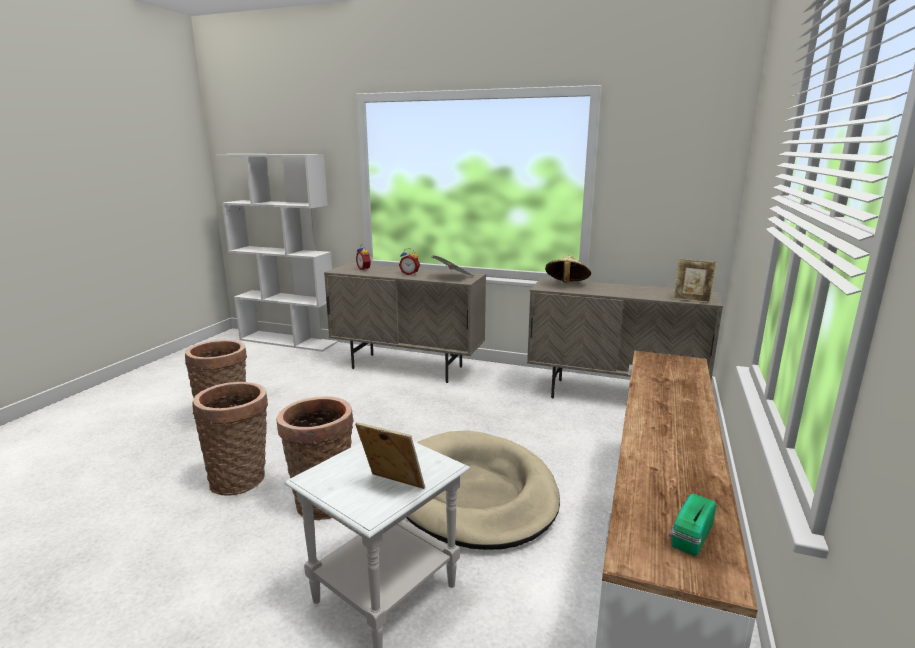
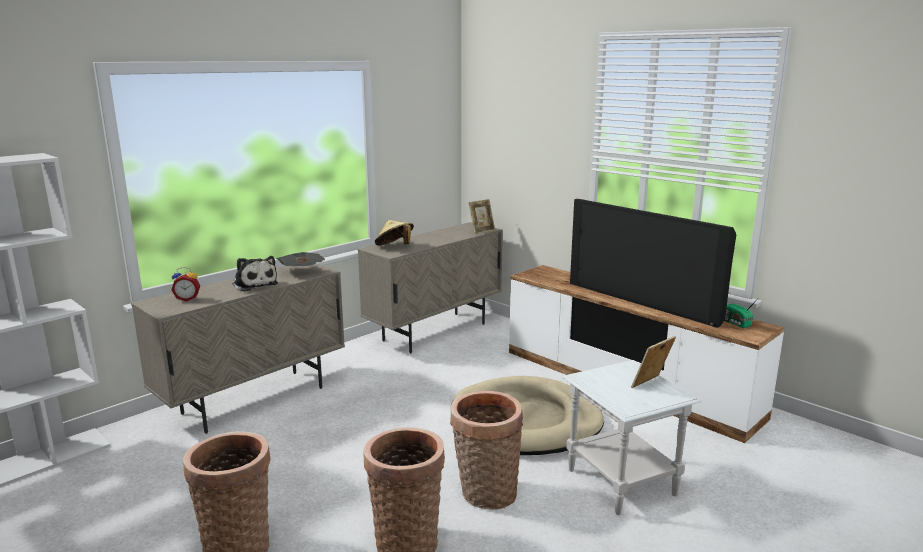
camera: 65 degrees left, 0 degrees up
alarm clock [399,248,420,275] -> plush toy [232,256,278,292]
none -> television [570,199,736,328]

